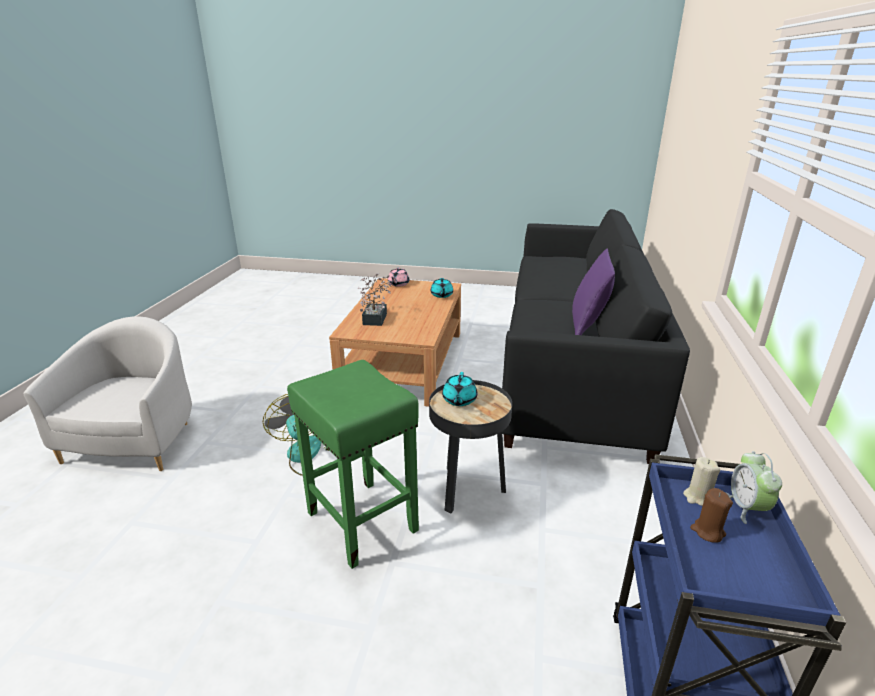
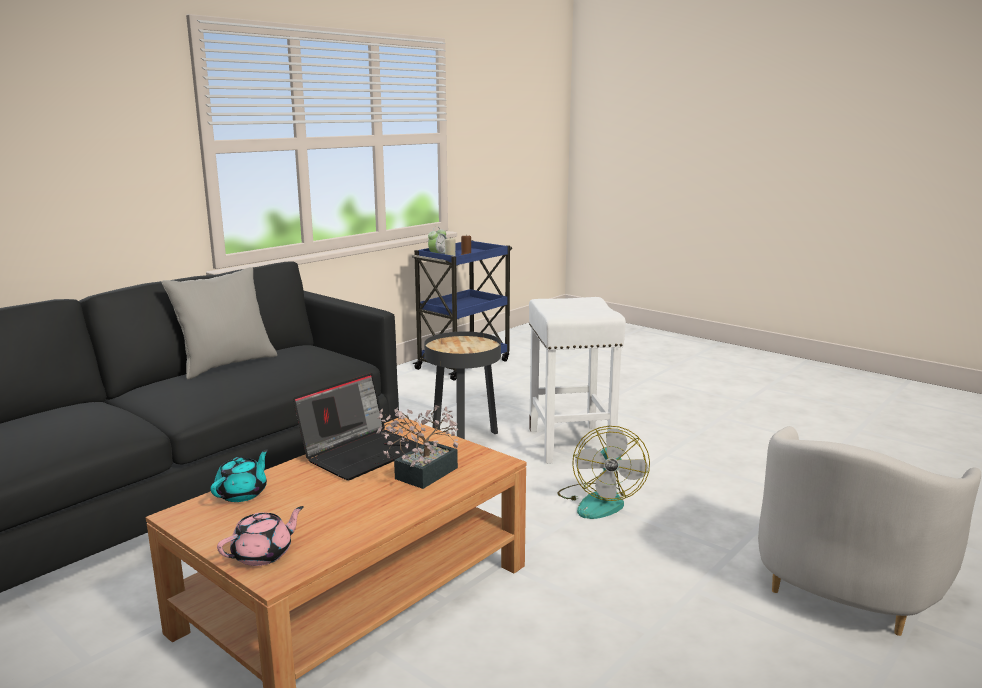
camera: 150 degrees left, 10 degrees down
green stool [287,360,419,569] -> white stool [529,297,626,464]
turquoise teapot [442,372,477,406] -> none
purple pillow [572,248,615,335] -> grey pillow [162,267,277,380]
none -> laptop [293,373,422,481]

